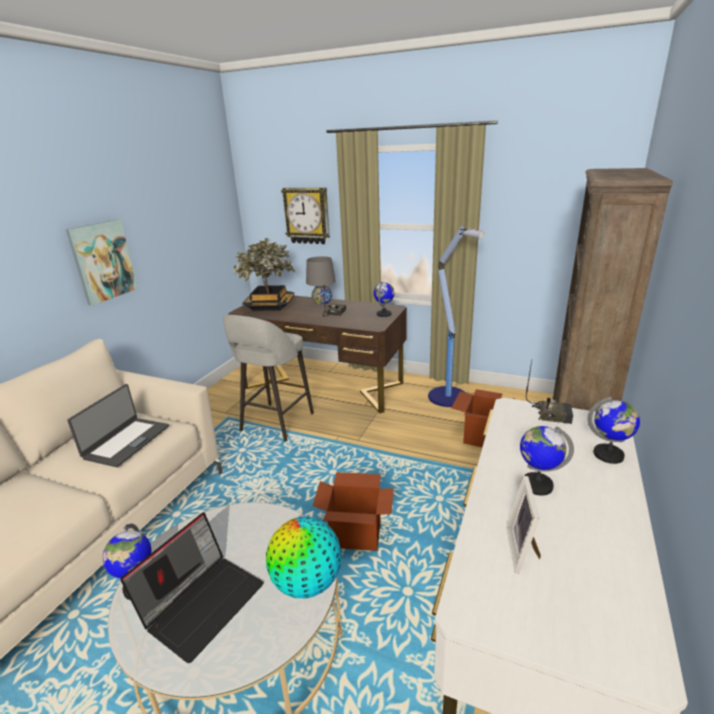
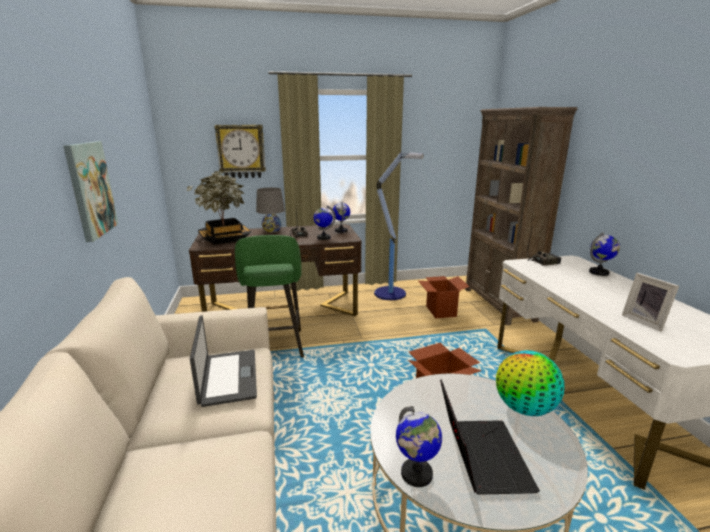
camera: 35 degrees left, 5 degrees down
grey stool [223,315,314,442] -> green stool [235,235,304,358]
globe [520,426,574,496] -> globe moved to [314,205,336,240]

